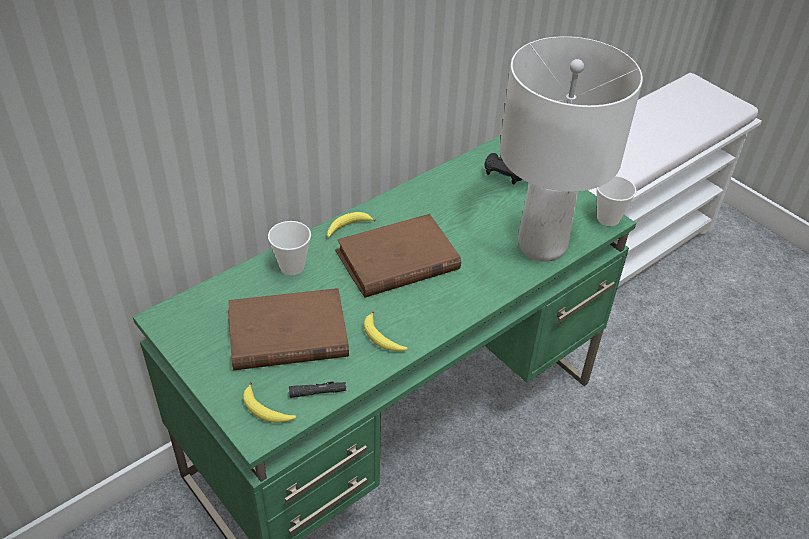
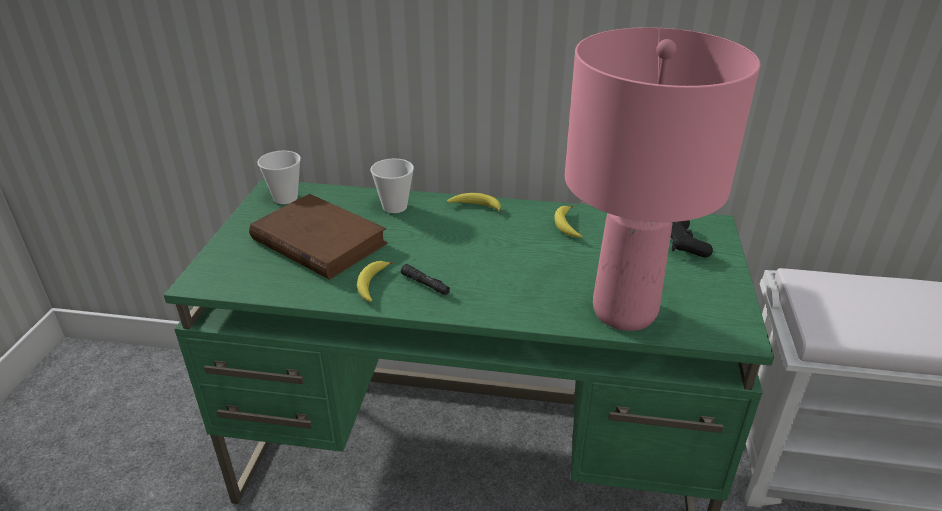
camera: 50 degrees right, 10 degrees down
banana [243,382,296,422] -> banana moved to [554,205,582,238]
black flashlight [289,381,346,398] -> black flashlight moved to [401,264,450,295]
brown book [335,214,461,298] -> none
white table lamp [500,36,643,262] -> pink table lamp [565,27,760,331]
cup [597,176,636,226] -> cup moved to [257,151,301,204]

